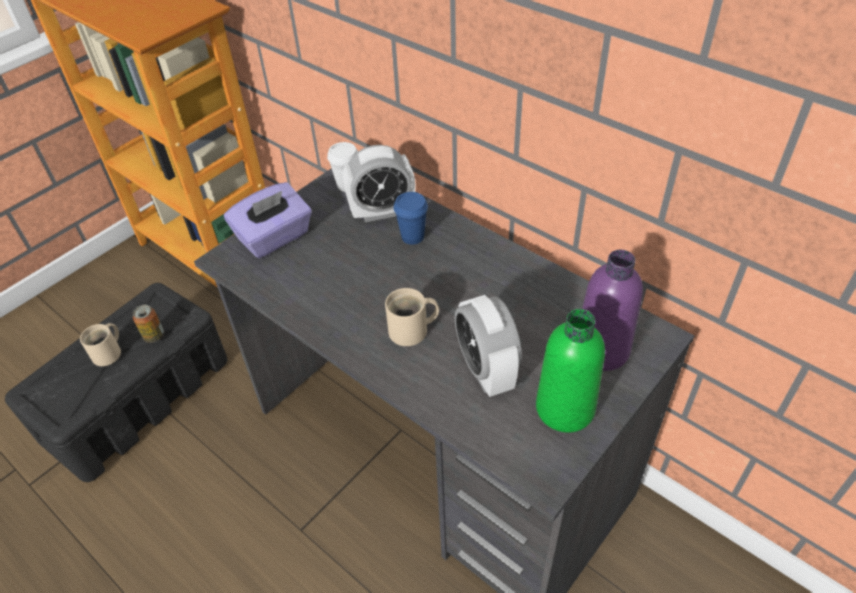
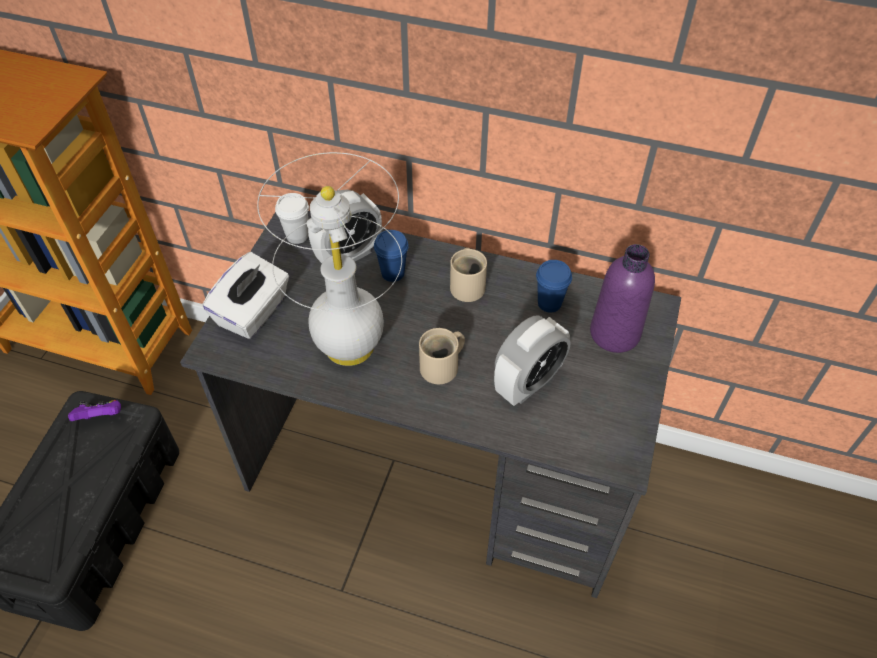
camera: 25 degrees left, 5 degrees up
beige mug [80,323,121,366] -> beige mug moved to [450,248,487,302]
can [133,305,164,343] -> none
purple tissue box [224,182,312,258] -> white tissue box [202,252,289,339]
alarm clock [455,295,522,397] -> alarm clock turned 90 degrees counterclockwise [494,315,571,406]
green bottle [536,309,605,433] -> none
none -> purple game controller [68,400,121,421]
none -> white table lamp [257,152,402,366]
none -> blue cup [536,260,572,313]

